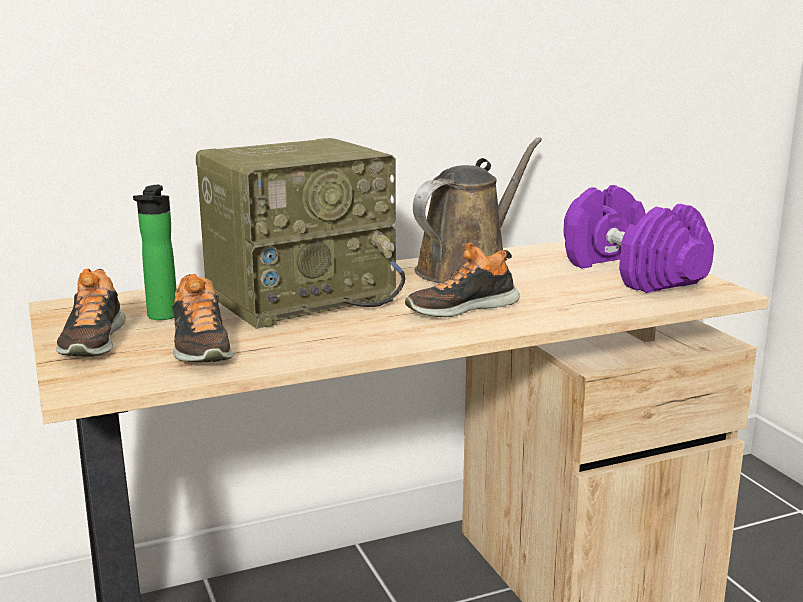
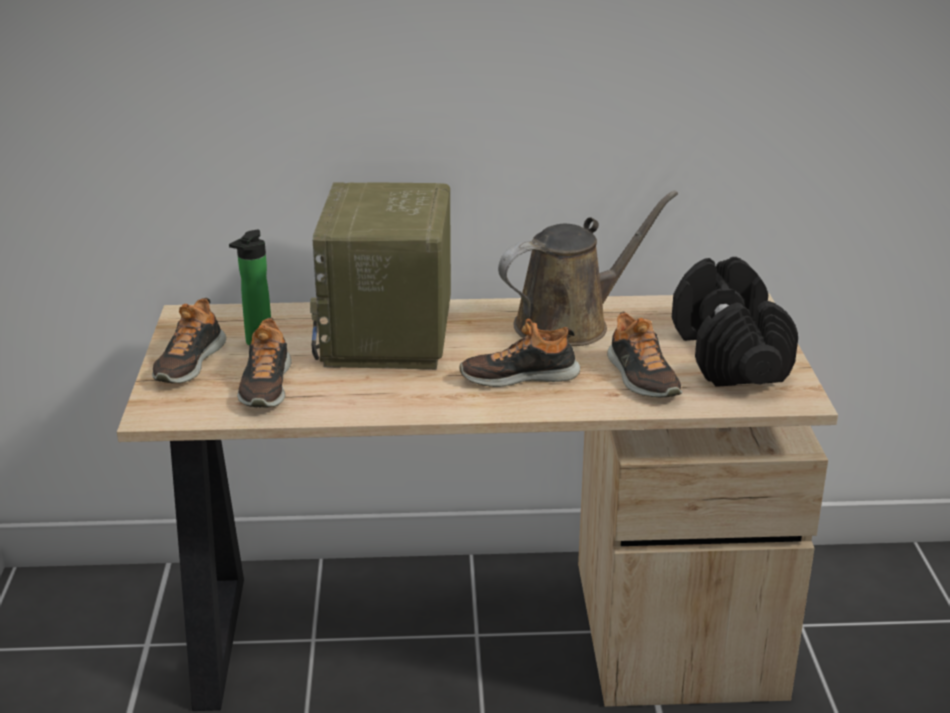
camera: 20 degrees right, 10 degrees up
radio [196,138,405,329] -> radio turned 105 degrees clockwise [310,182,451,369]
purple dumbbell [563,185,714,293] -> black dumbbell [672,257,798,387]
none -> shoe [607,311,682,398]

